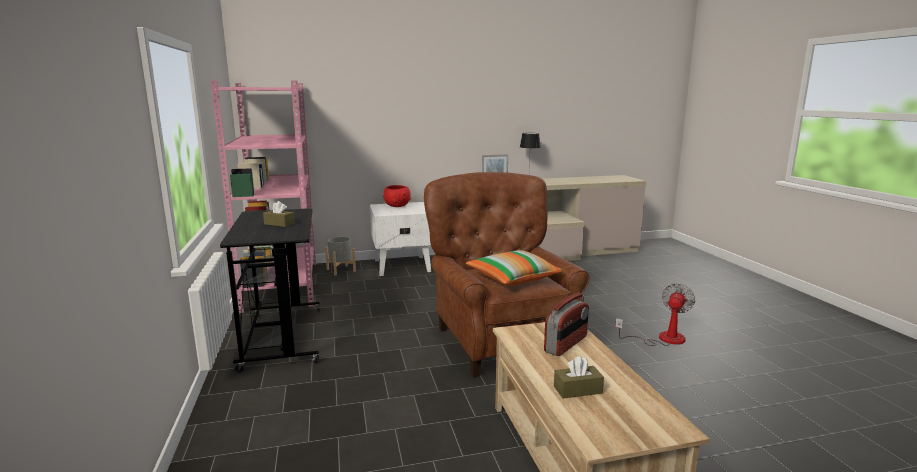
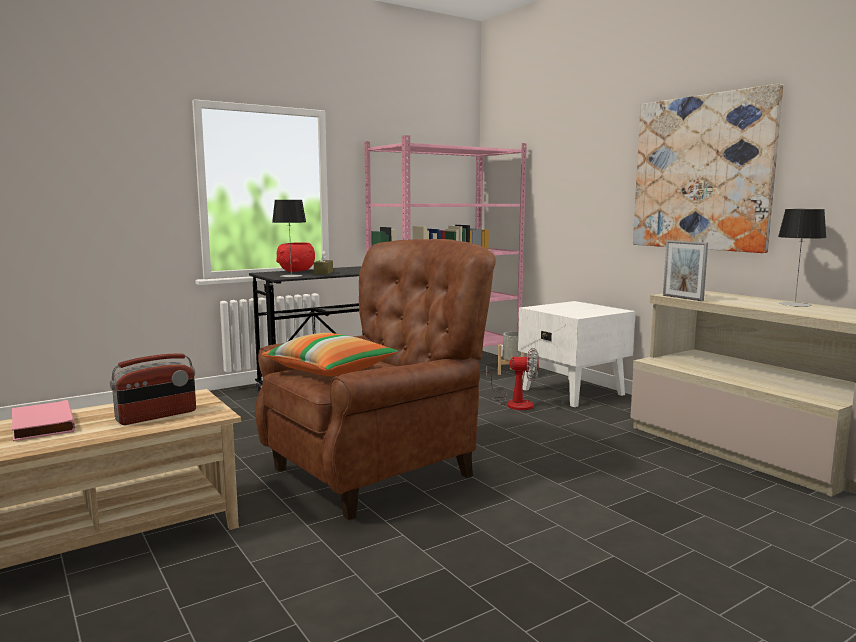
camera: 70 degrees right, 5 degrees down
red bowl [383,185,411,207] -> red bowl moved to [276,242,315,272]
radio [544,293,589,356] -> radio turned 60 degrees counterclockwise [110,353,196,425]
brown tissue box [554,356,604,398] -> pink book [12,400,75,441]
fan [615,283,695,346] -> fan moved to [486,348,539,410]
none -> table lamp [272,200,306,277]
none -> picture [633,84,783,253]

